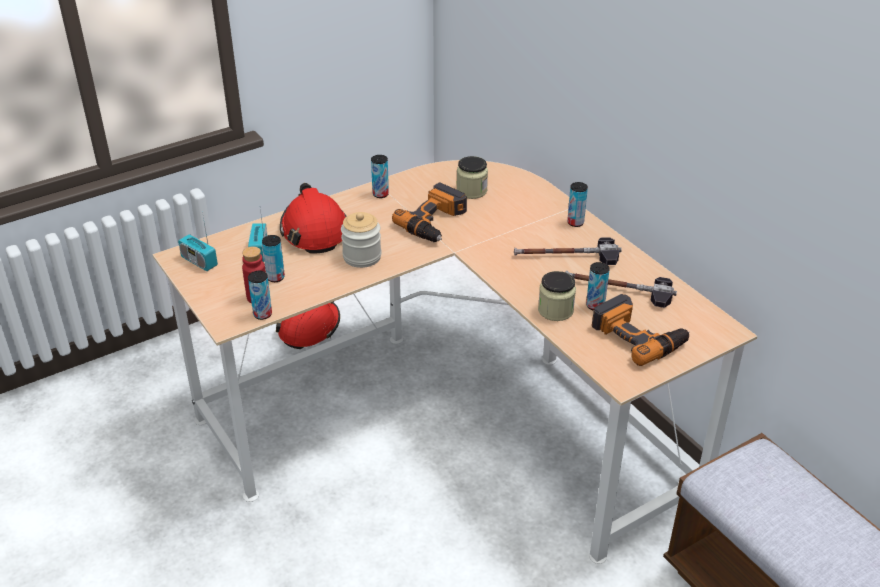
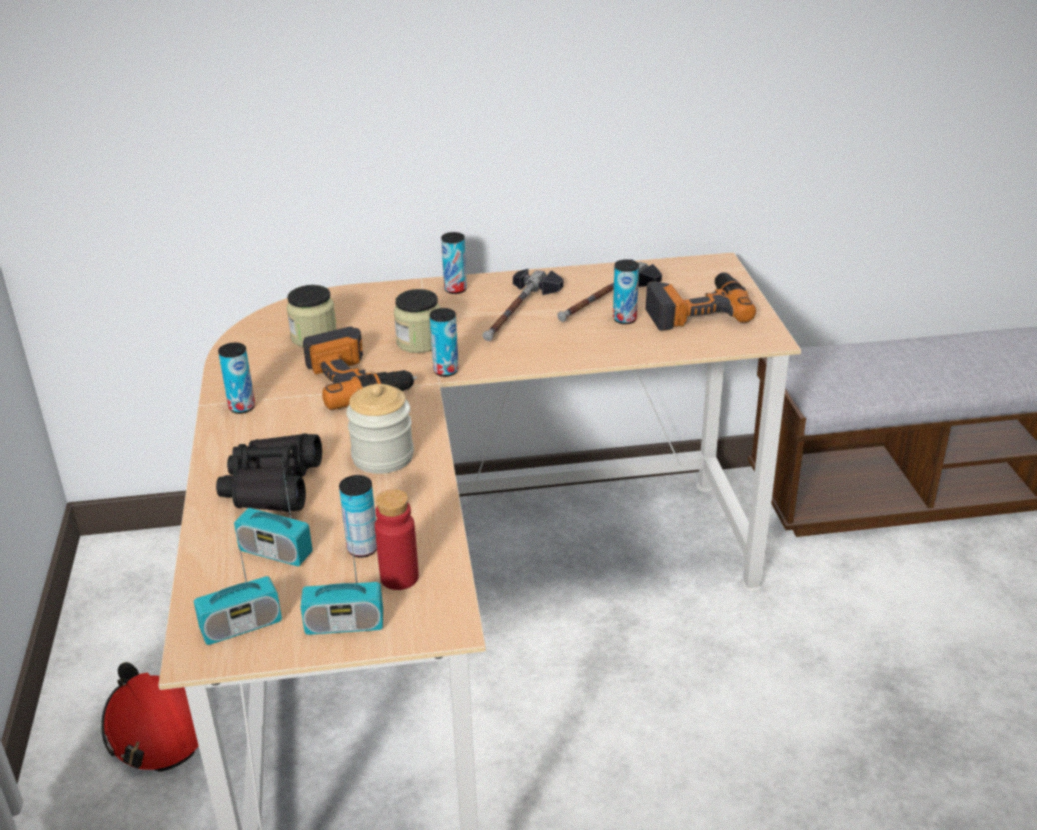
camera: 65 degrees left, 5 degrees down
can [248,271,272,320] -> can moved to [430,308,459,377]
red hard hat [280,183,347,254] -> black binoculars [216,433,322,512]
jar [538,271,576,321] -> jar moved to [394,289,441,353]
none -> radio [301,523,383,635]

